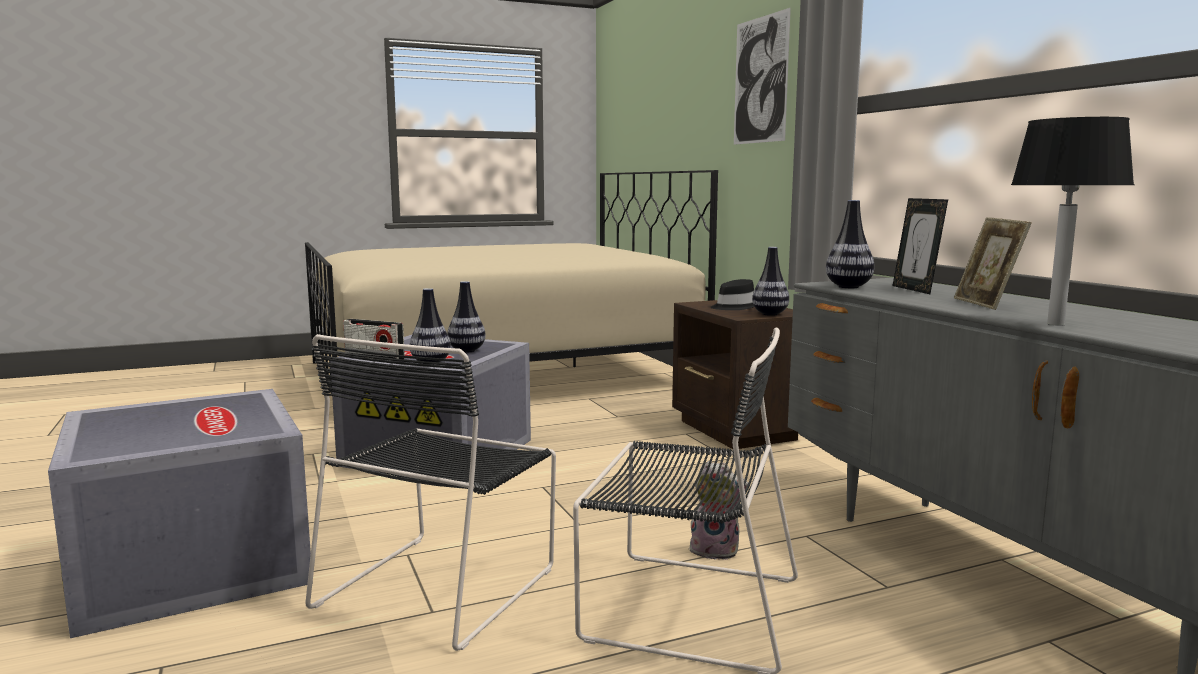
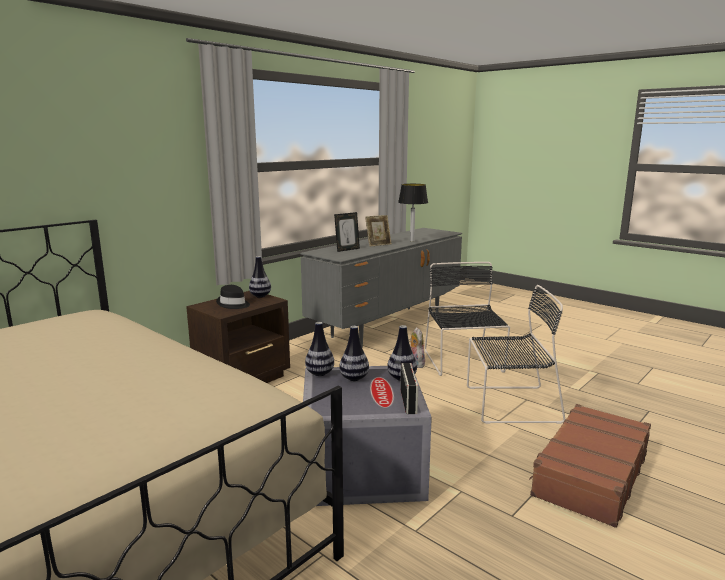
camera: 115 degrees left, 5 degrees up
grey storage box [48,389,313,638] -> brown suitcase [529,404,651,528]
picture [734,8,791,145] -> none
vase [826,200,874,288] -> vase moved to [305,322,334,376]

